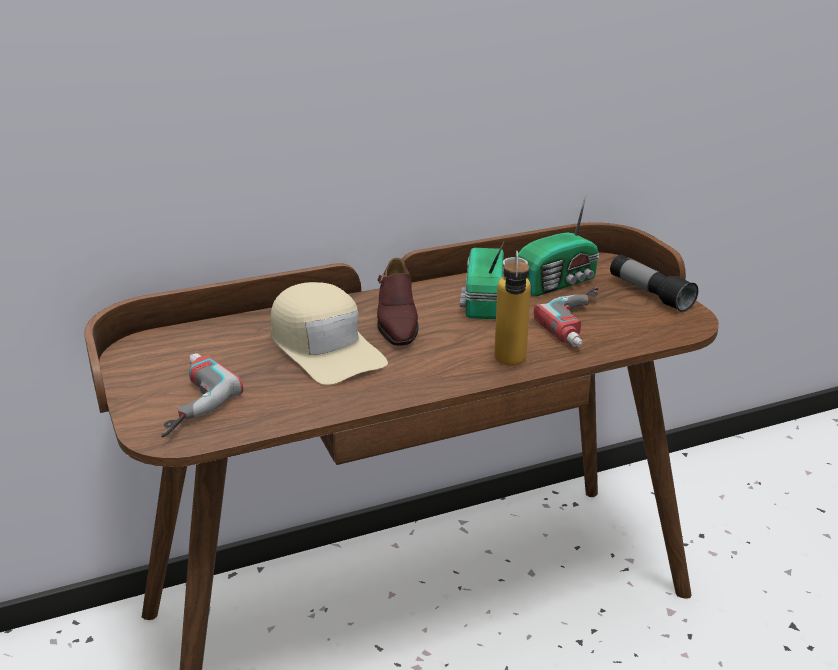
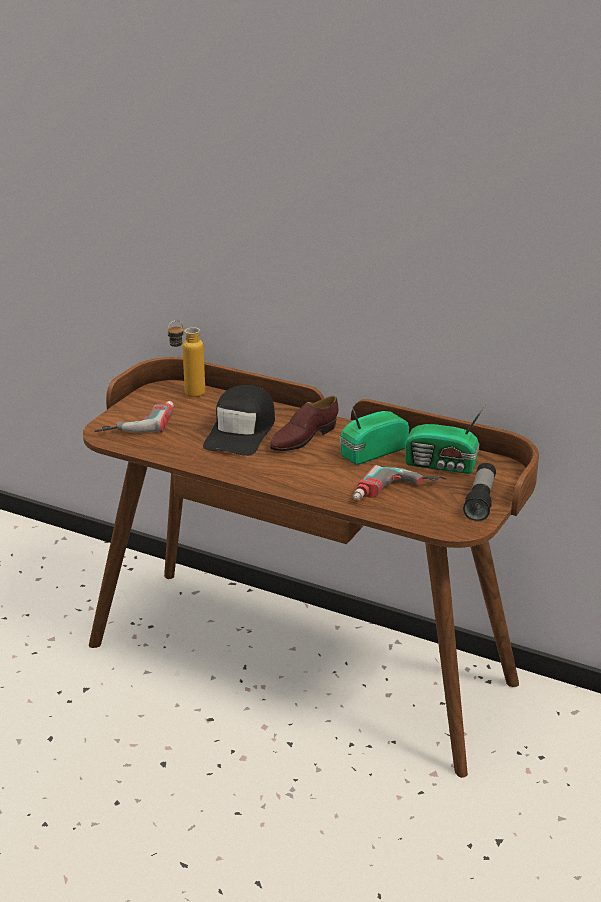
camera: 50 degrees right, 0 degrees up
beige cap [271,282,388,385] -> black cap [203,385,275,456]
bottle [494,251,531,366] -> bottle moved to [167,320,205,397]

